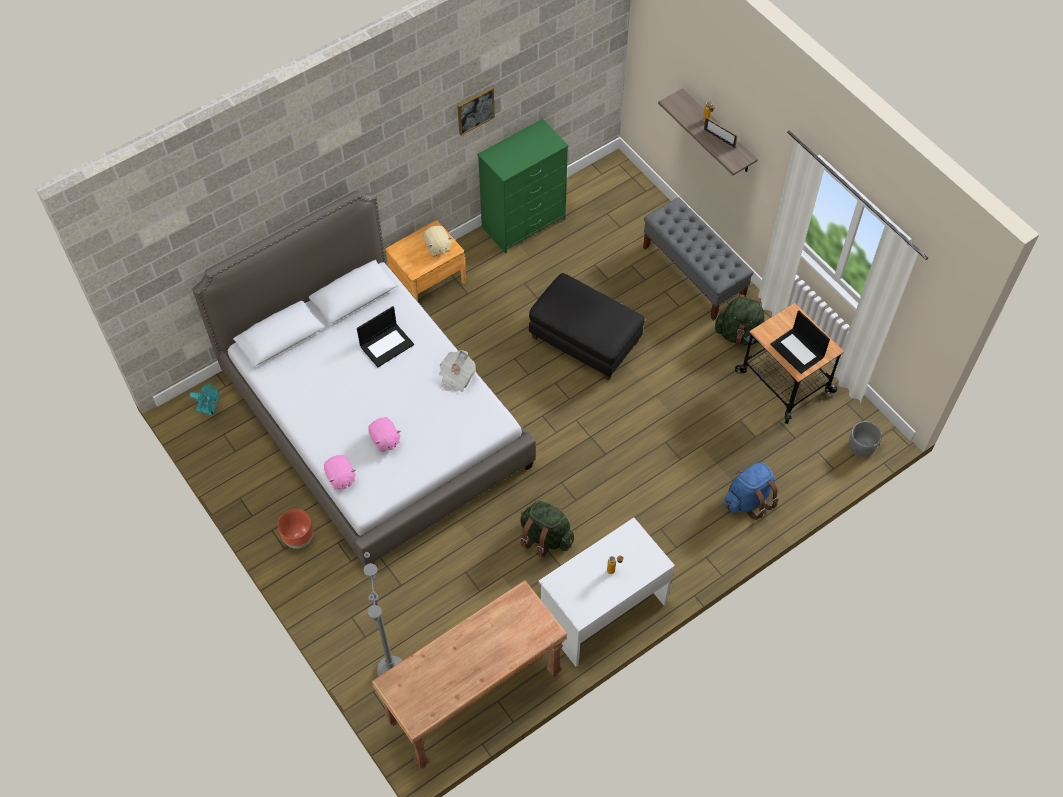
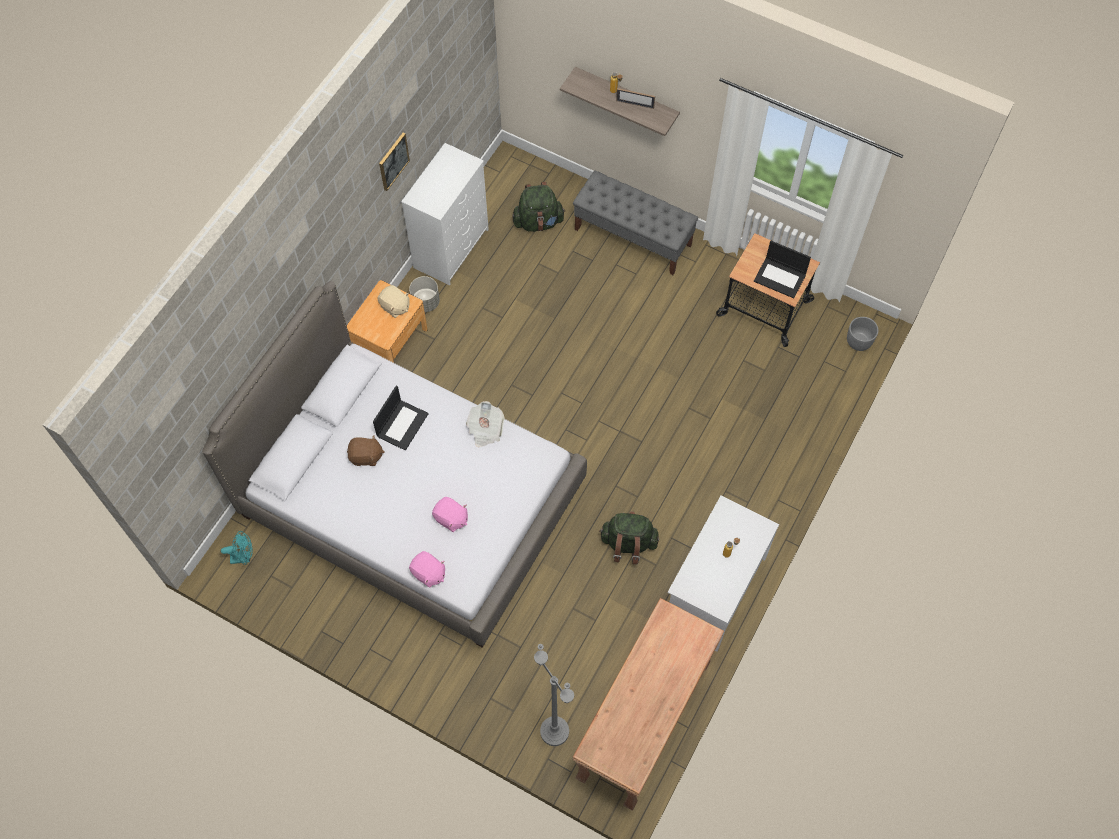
camera: 25 degrees left, 5 degrees up
brown planter [278,509,313,549] -> none
green dresser [478,119,569,253] -> white dresser [401,143,489,285]
black ottoman [529,273,644,381] -> none
green backpack [715,294,765,345] -> green backpack moved to [512,182,565,232]
blue backpack [724,462,779,520] -> none
none -> brown plush toy [347,435,385,466]
none -> grey planter [409,276,440,312]

